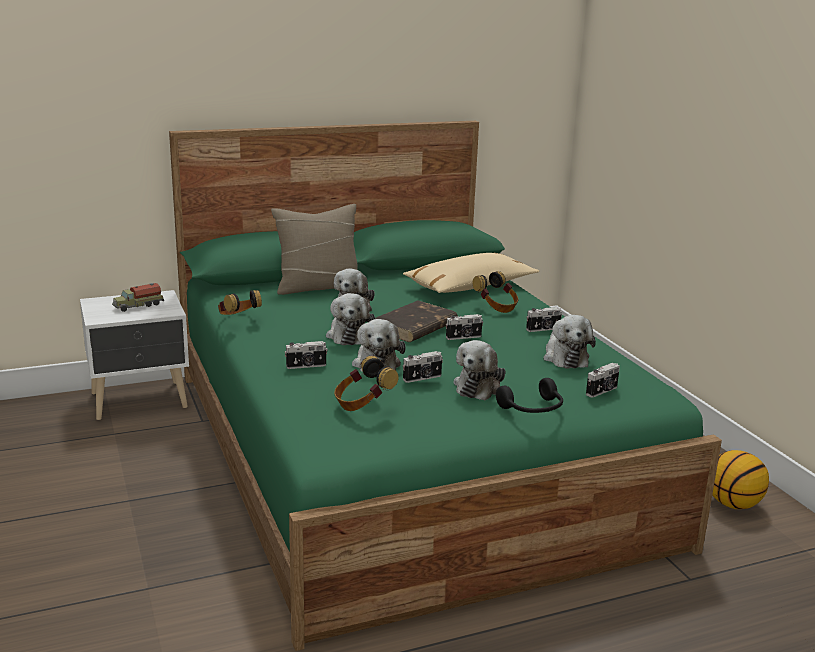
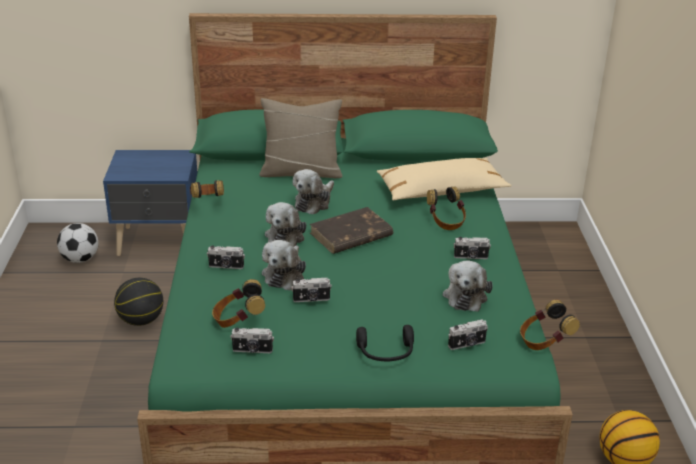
camera: 20 degrees right, 10 degrees up
white nightstand [80,290,189,420] -> blue nightstand [103,150,197,256]
toy truck [112,283,164,312] -> none
camera [446,314,483,340] -> camera moved to [230,328,274,353]
plush toy [453,340,506,400] -> none
none -> football [57,223,99,263]
none -> basketball [114,278,163,326]
none -> headphones [520,300,580,350]

